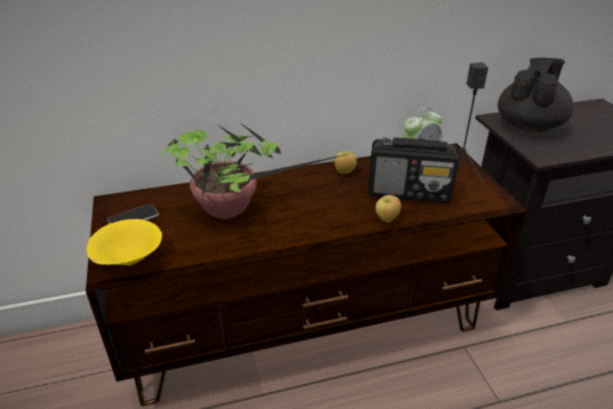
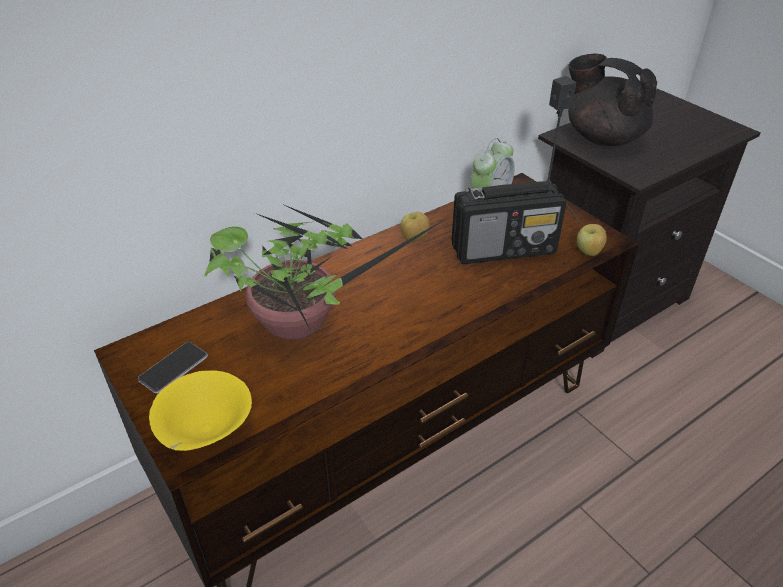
camera: 20 degrees left, 5 degrees up
apple [375,195,401,222] -> apple moved to [577,224,607,256]
black teapot [498,58,573,132] -> black teapot turned 60 degrees counterclockwise [568,53,657,146]

